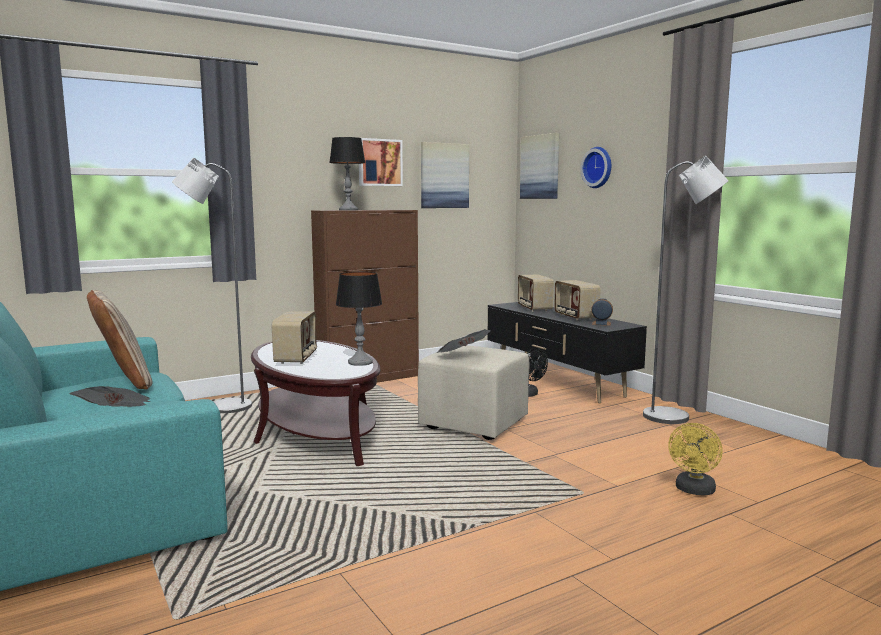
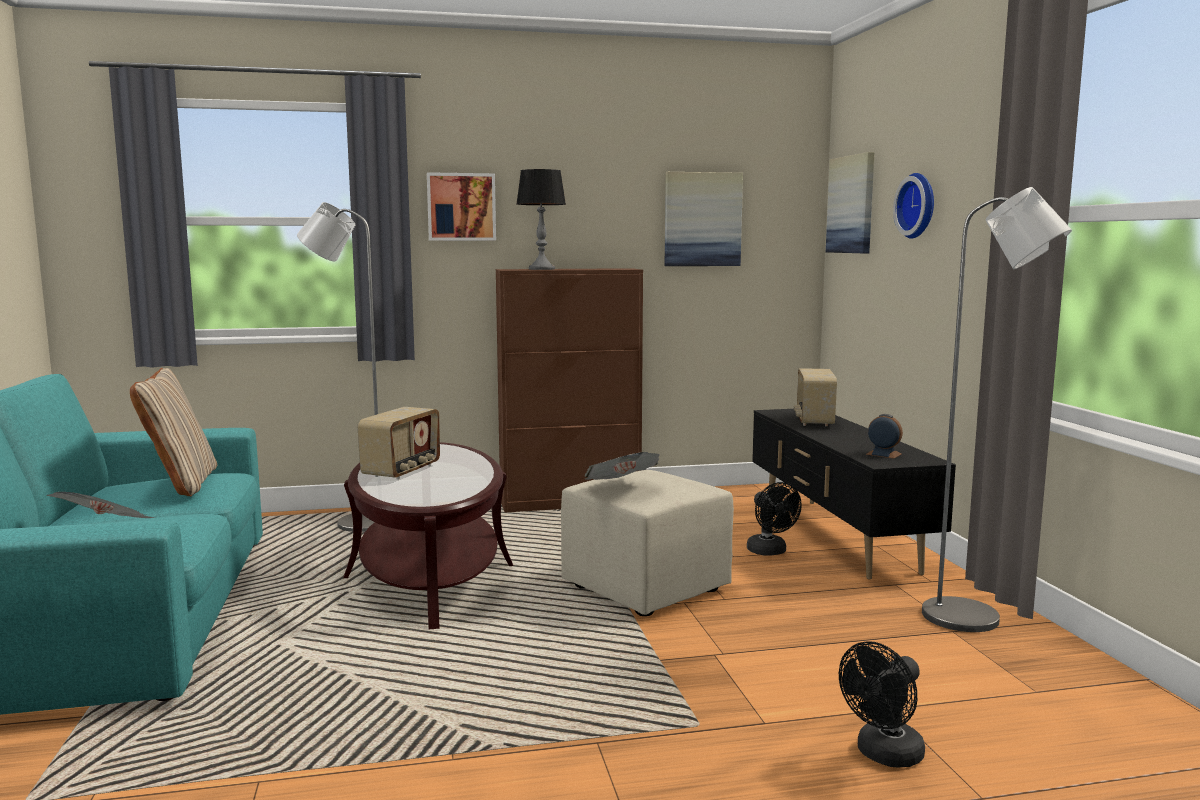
camera: 20 degrees right, 0 degrees up
table lamp [336,272,382,366] -> none
picture [359,138,403,186] -> picture moved to [427,172,496,241]
radio [554,280,601,321] -> none
yellow fan [668,423,723,496] -> black fan [839,641,925,767]

